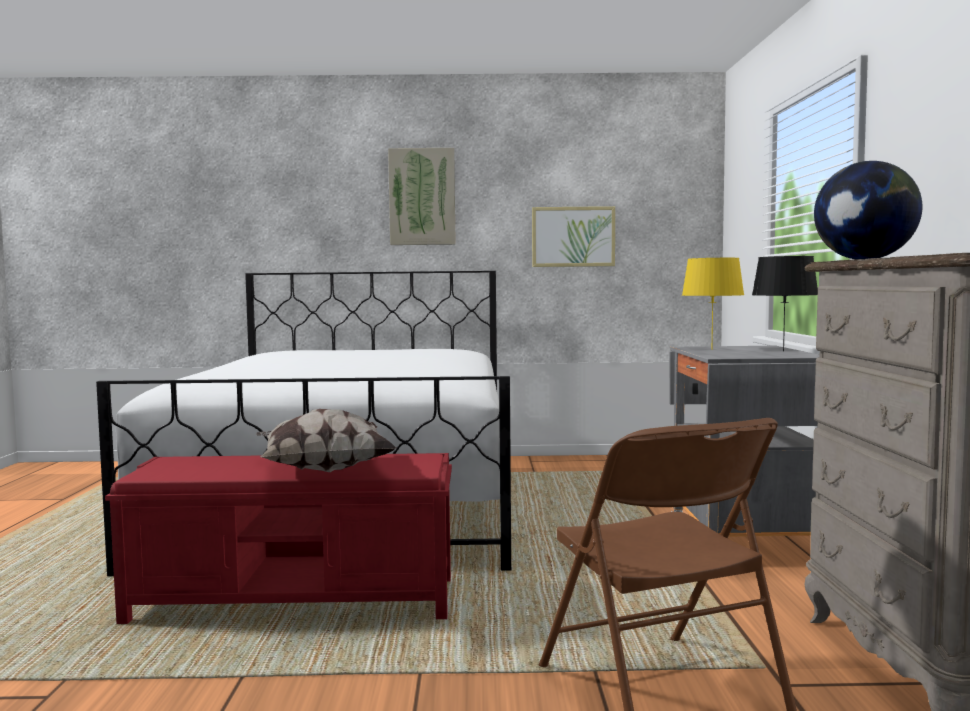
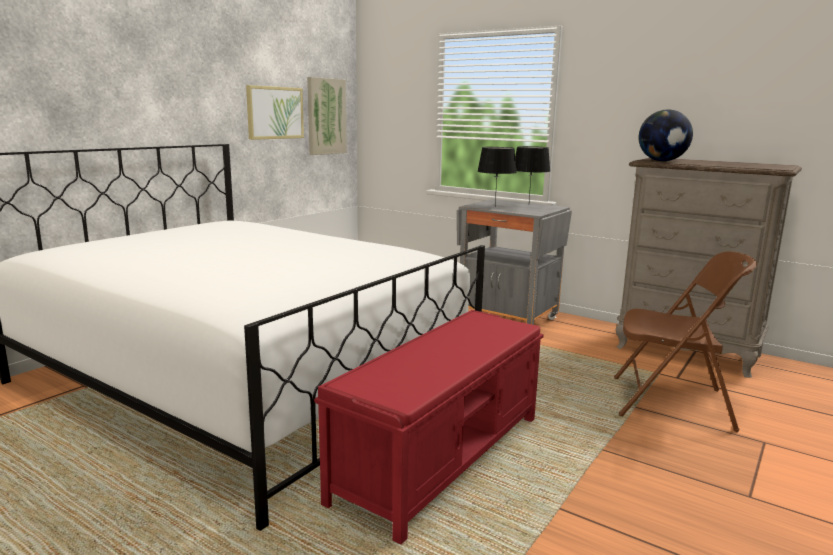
camera: 55 degrees left, 10 degrees up
pillow [256,409,396,472] -> none
picture [388,148,456,245] -> picture moved to [307,77,347,155]
yellow table lamp [682,258,744,342] -> black table lamp [477,147,517,205]

